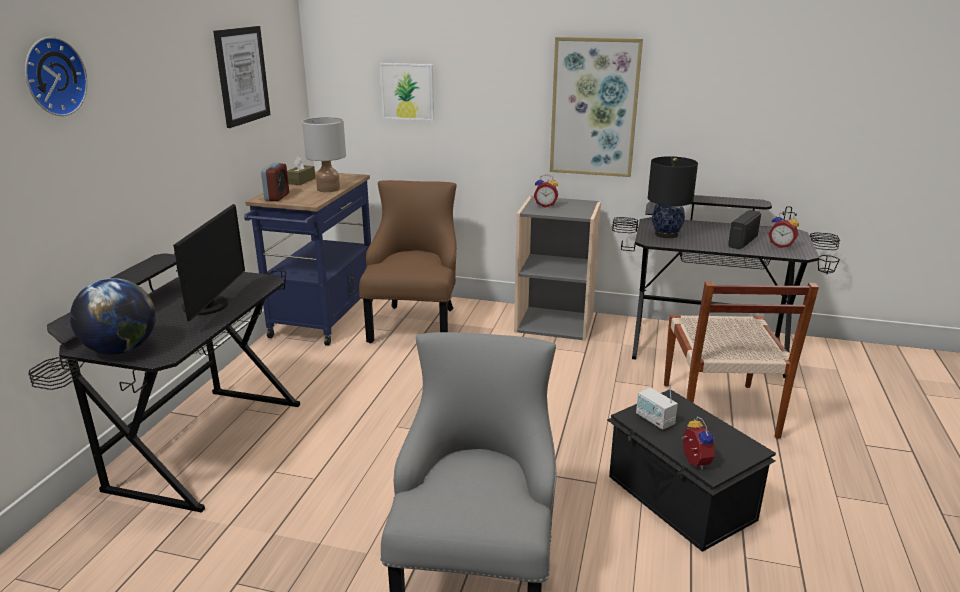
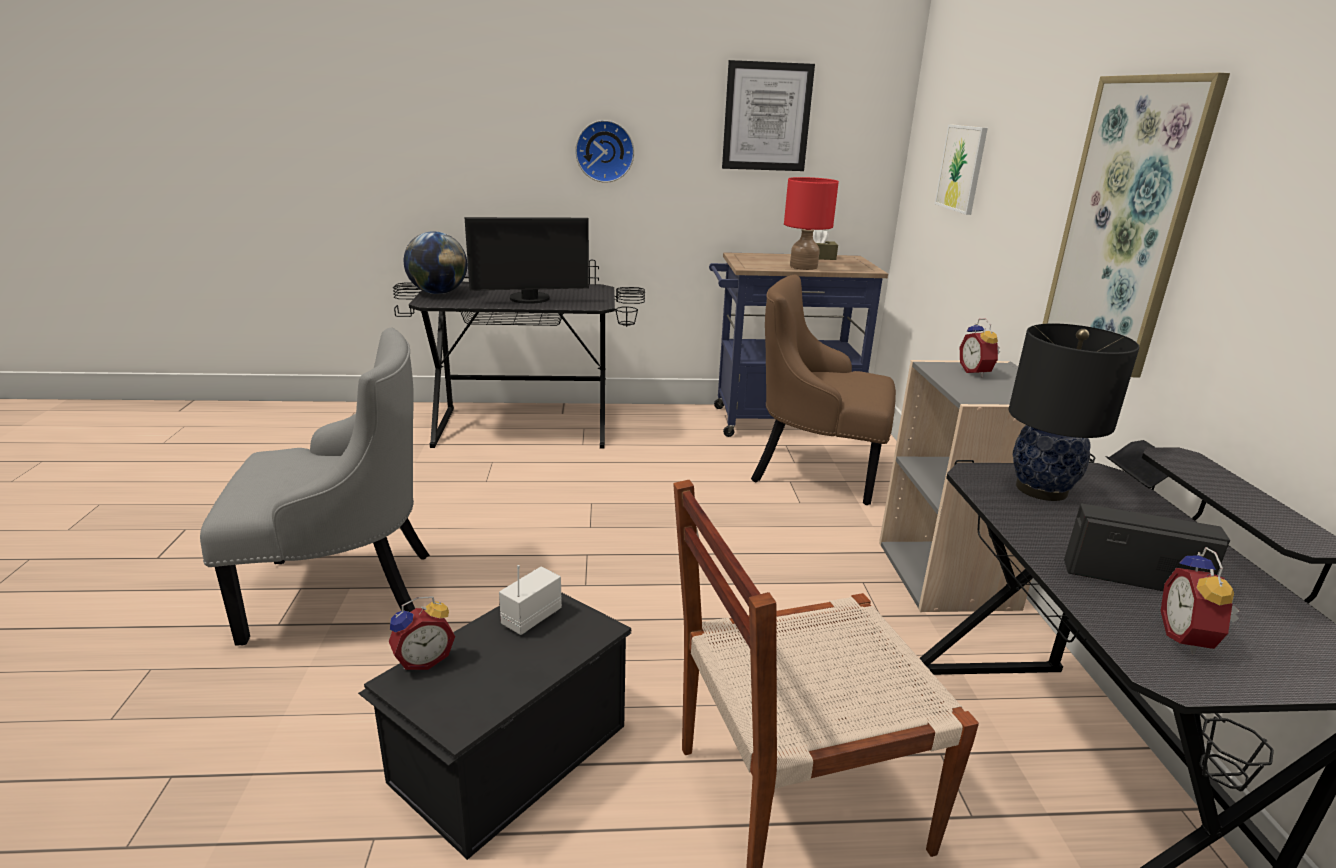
camera: 70 degrees right, 0 degrees up
wall clock [25,37,88,116] -> wall clock moved to [575,120,634,183]
alarm clock [261,163,289,201] -> none
grey table lamp [302,117,346,192] -> red table lamp [784,177,839,270]
brown chair [359,180,457,343] -> brown chair turned 150 degrees counterclockwise [751,275,896,505]

